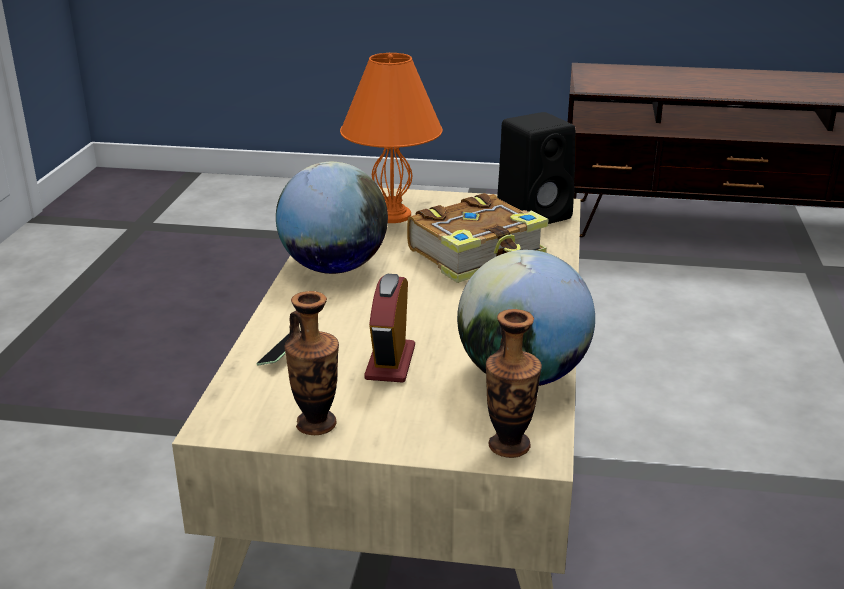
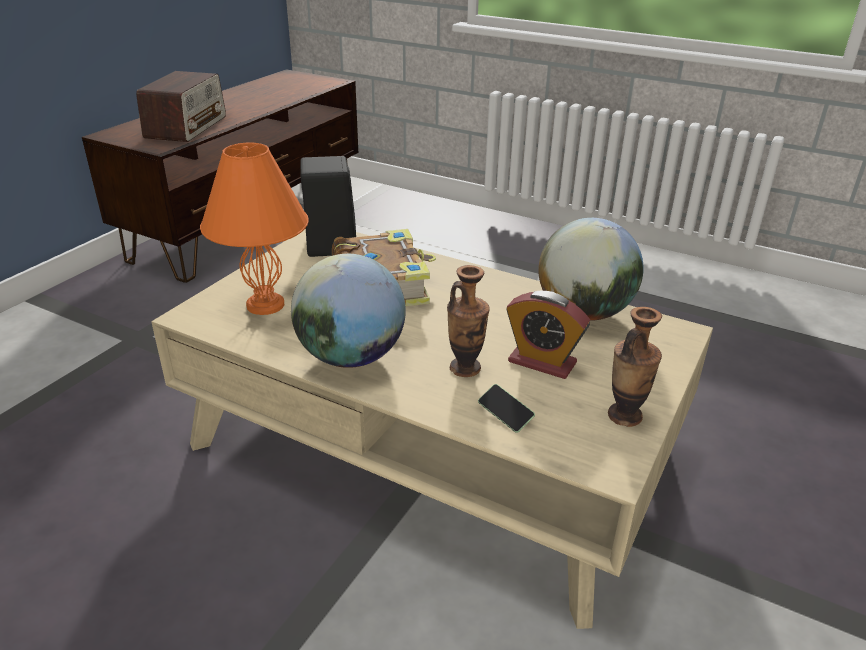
camera: 70 degrees left, 5 degrees up
vase [486,309,542,458] -> vase moved to [447,265,490,377]
none -> radio [136,71,226,142]

